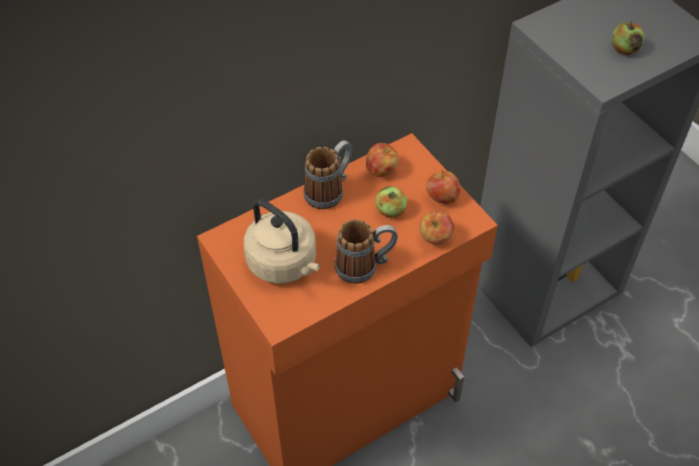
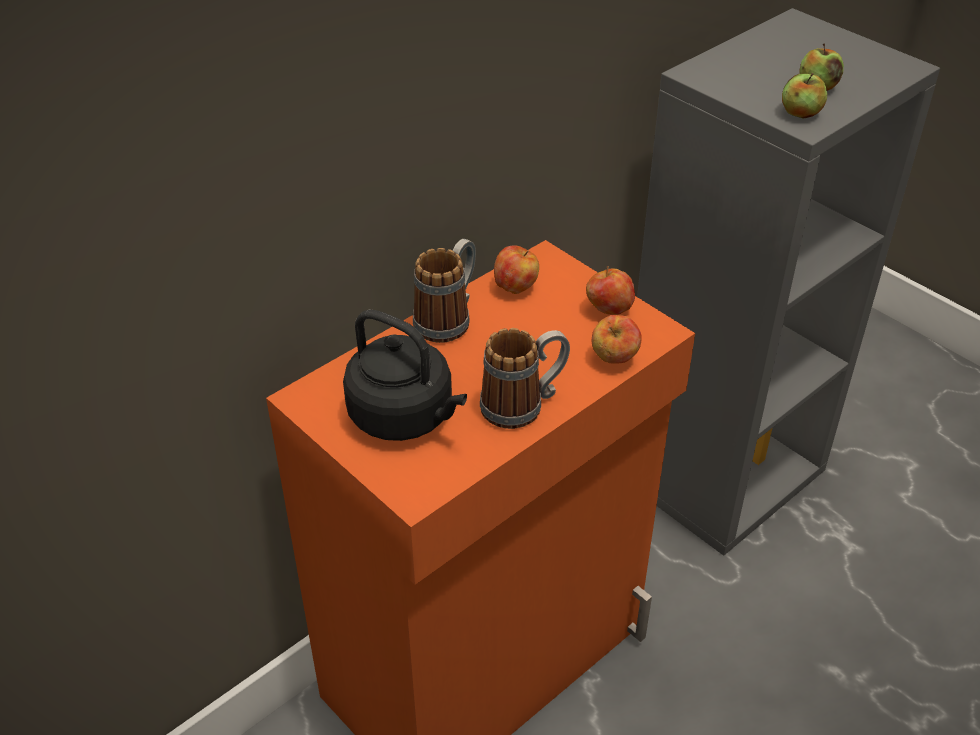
camera: 10 degrees left, 10 degrees down
beige kettle [244,199,320,284] -> black kettle [343,310,467,441]
apple [376,186,407,218] -> apple moved to [782,73,827,119]

